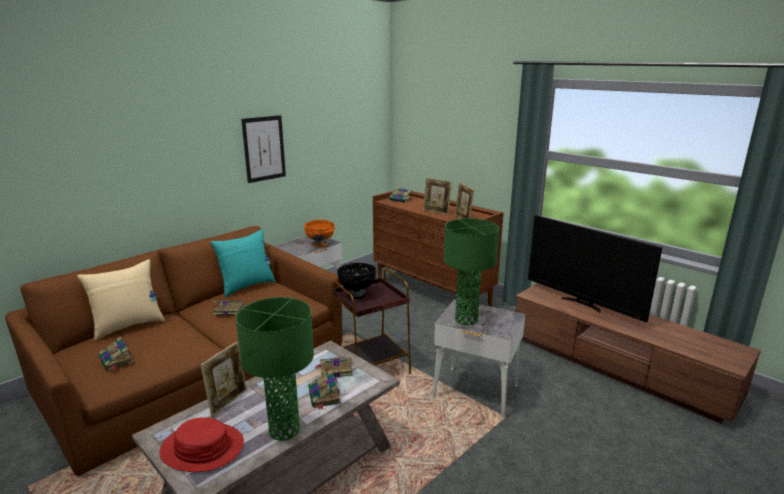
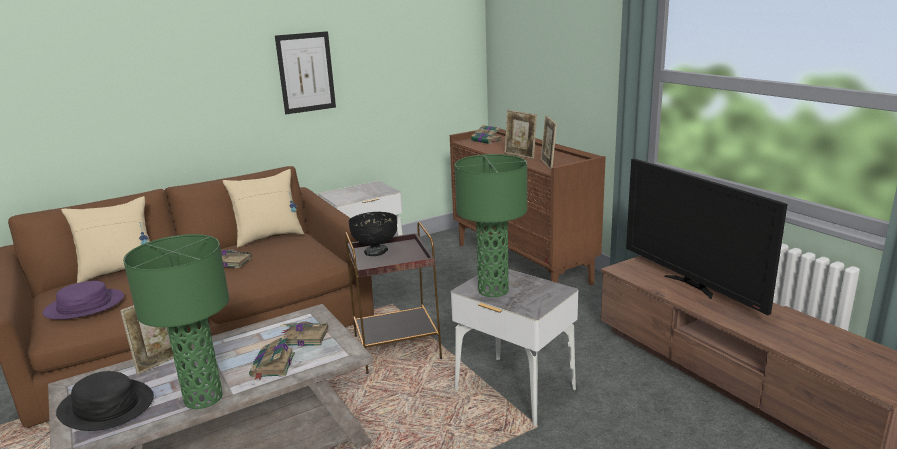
camera: 15 degrees right, 0 degrees up
book [99,337,134,371] -> purple hat [43,281,124,319]
red hat [159,417,244,472] -> black hat [56,371,154,431]
turquoise pillow [210,229,275,297] -> beige pillow [222,169,304,248]
orange bowl [304,220,335,247] -> none

